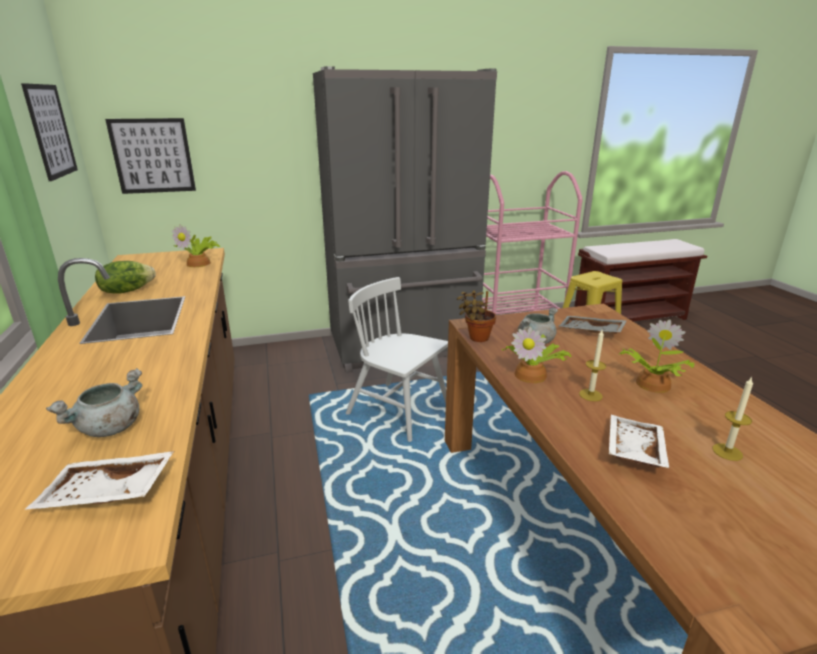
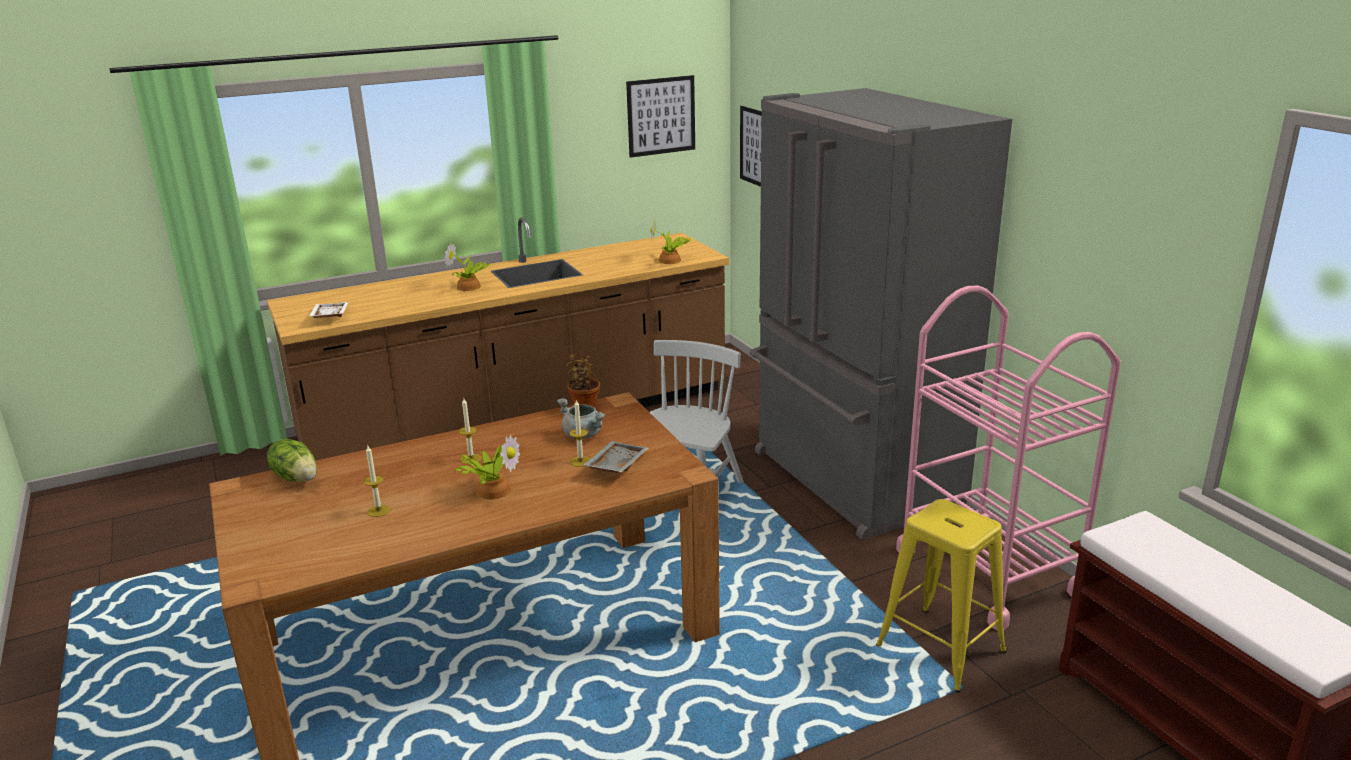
camera: 80 degrees right, 0 degrees up
grey cooking pot [46,368,142,437] -> none
lettuce [95,261,156,293] -> lettuce moved to [267,439,317,482]
potted plant [501,327,571,383] -> potted plant moved to [444,243,491,291]
white tray [609,415,670,469] -> none
none -> candle [570,400,590,467]

